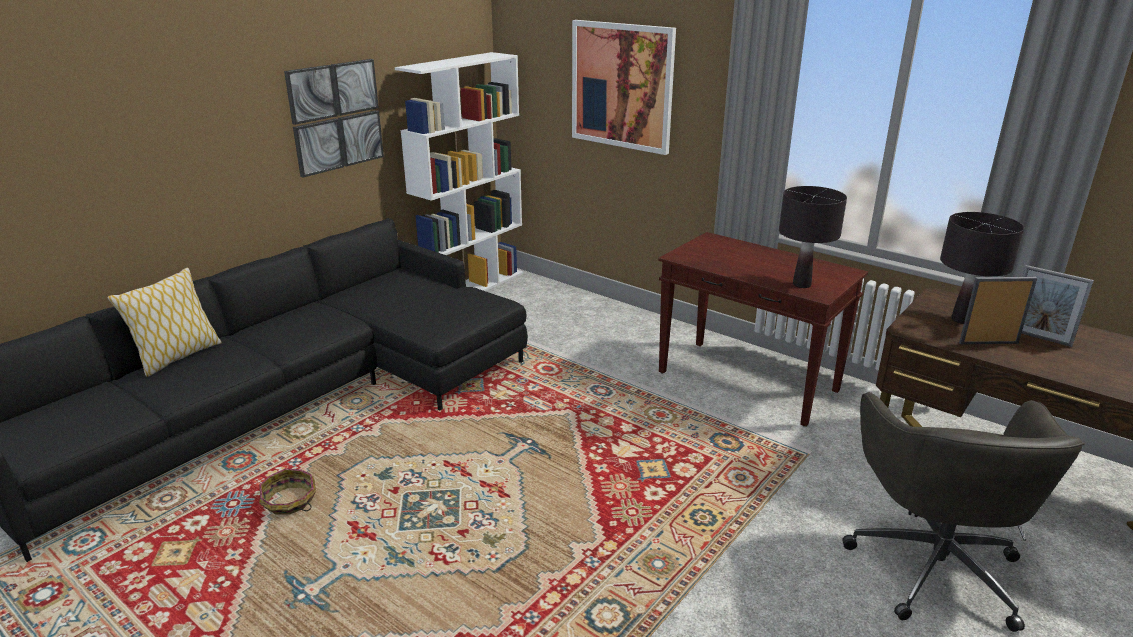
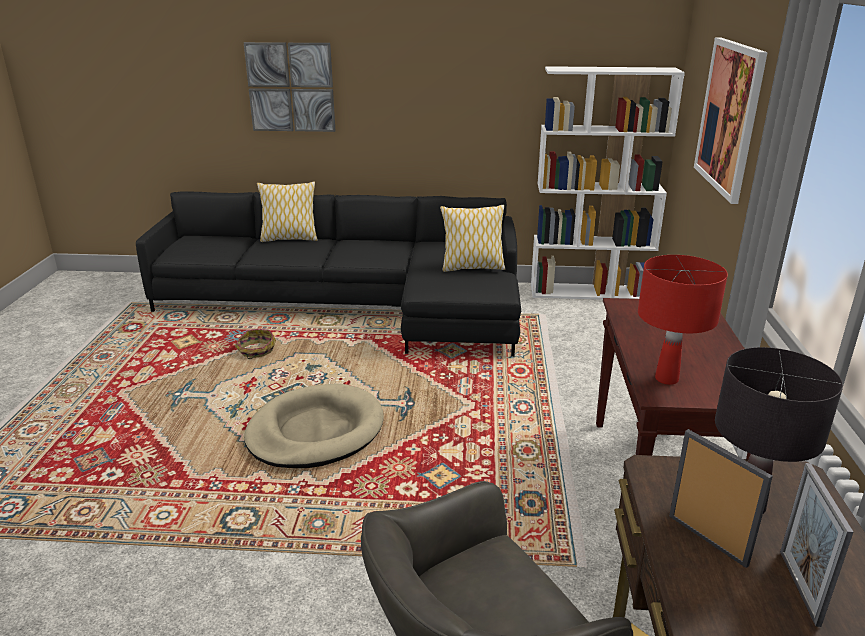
camera: 55 degrees right, 0 degrees up
picture [284,59,384,177] -> picture moved to [244,42,335,132]
black table lamp [779,186,847,288] -> red table lamp [638,255,728,385]
none -> beige dog bed [244,384,384,468]
none -> pillow [440,205,505,272]

